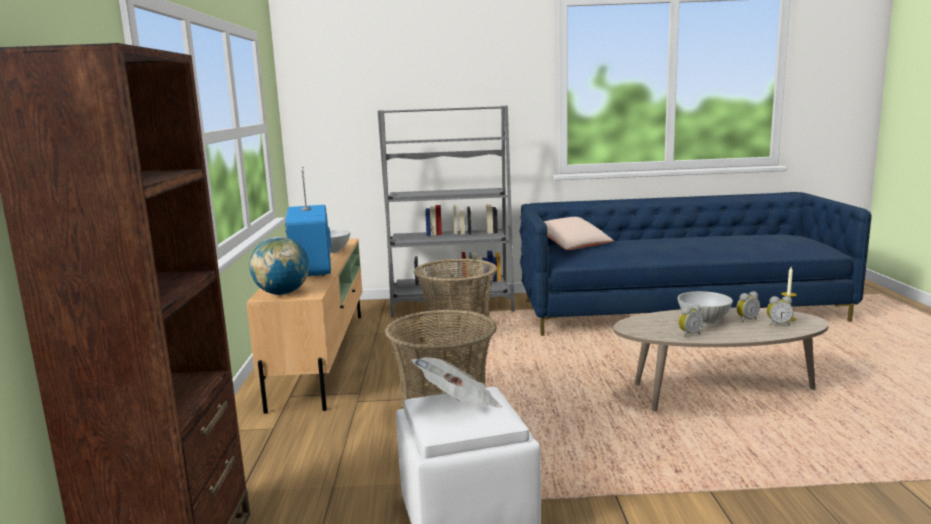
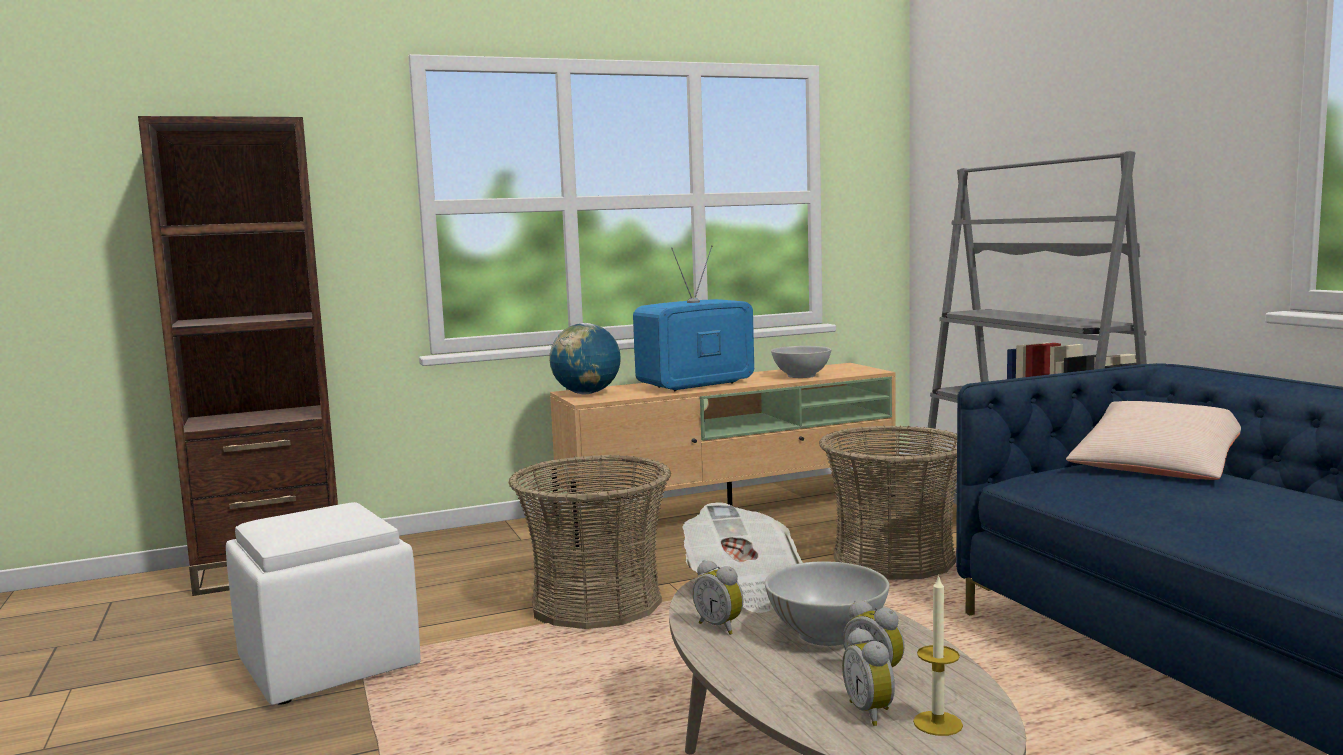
camera: 70 degrees right, 5 degrees down
newspaper [412,357,503,408] -> newspaper moved to [682,502,803,614]

